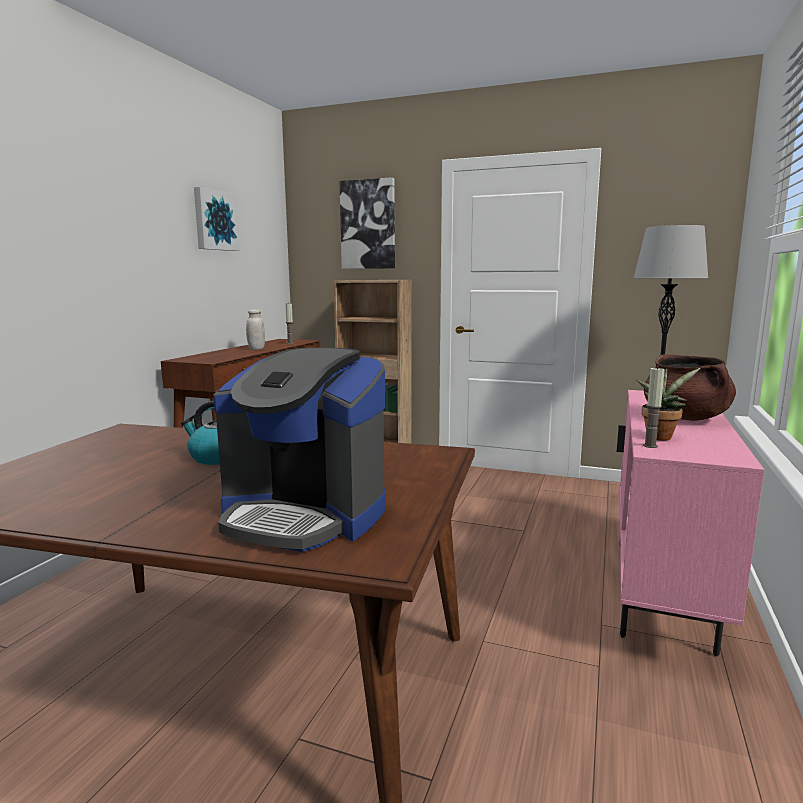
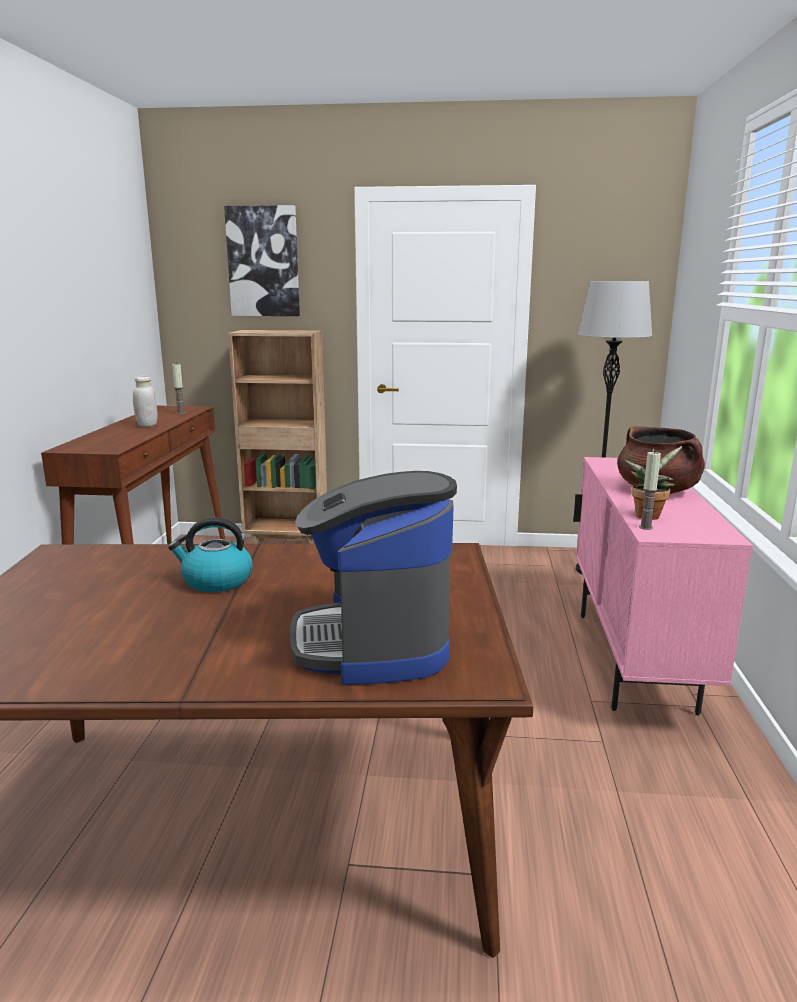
camera: 15 degrees left, 5 degrees up
picture [194,187,240,251] -> none
coffee machine [213,347,386,552] -> coffee machine turned 75 degrees clockwise [290,471,457,685]

